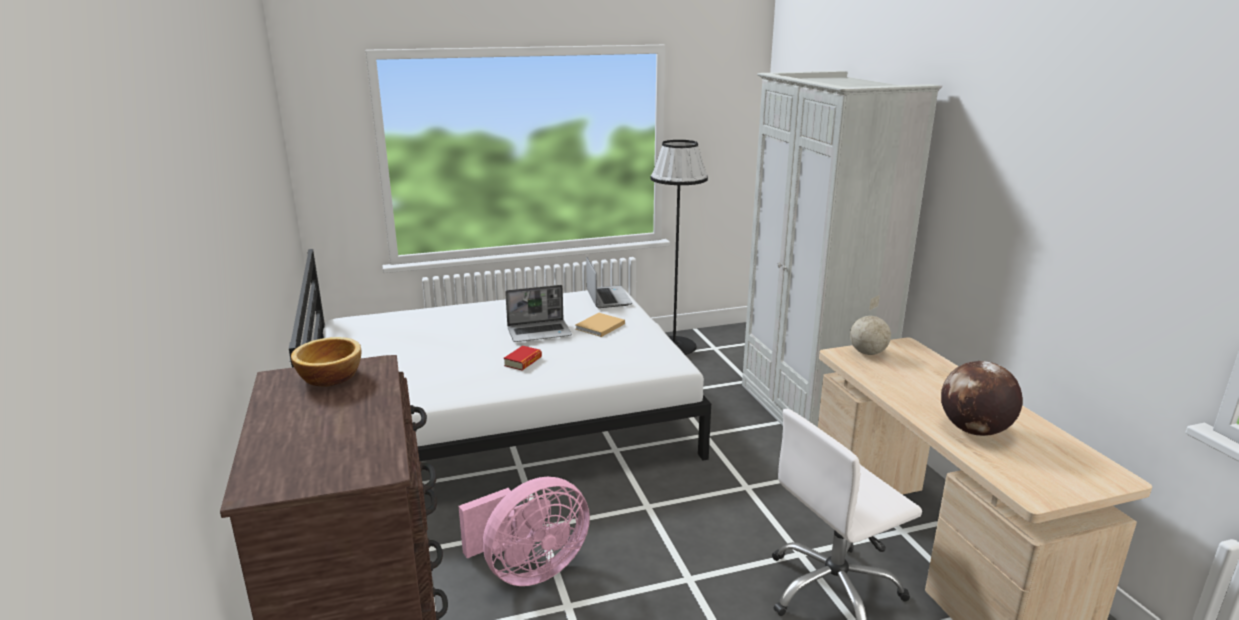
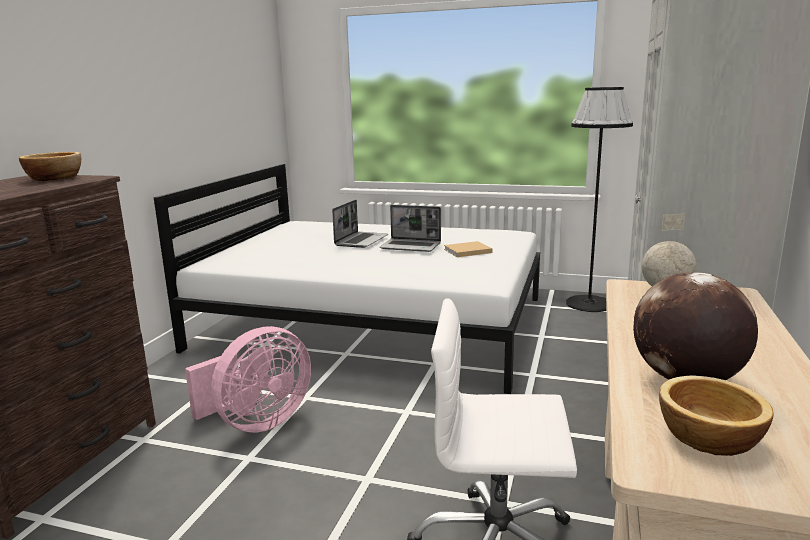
camera: 35 degrees right, 5 degrees down
pink fan [459,477,590,586] -> pink fan turned 45 degrees counterclockwise [185,326,311,432]
book [504,346,542,370] -> none
laptop [586,257,632,308] -> laptop moved to [332,200,388,248]
none -> bowl [659,376,774,456]

